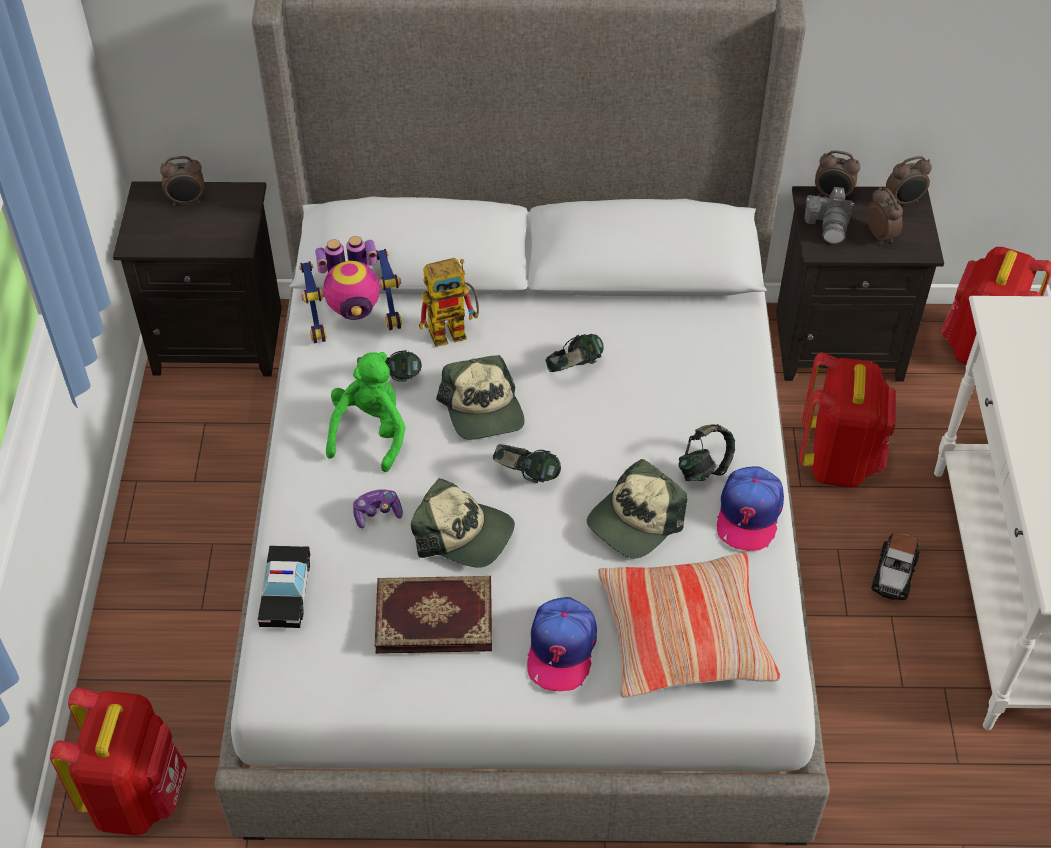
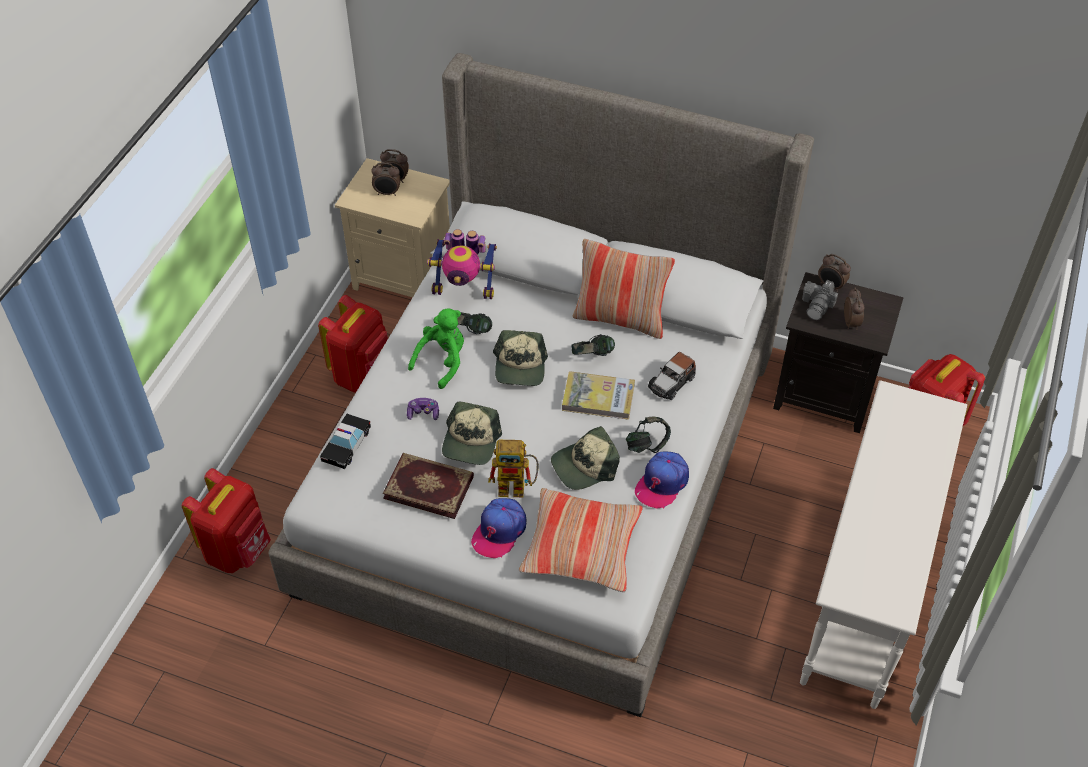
camera: 20 degrees right, 0 degrees up
black nightstand [113,181,282,376] -> beige nightstand [335,158,450,297]
cap [411,478,515,568] -> cap turned 60 degrees clockwise [442,401,502,465]
toy robot [419,258,479,347] -> toy robot moved to [488,440,539,497]
headphones [493,444,561,483] -> none
red backpack [799,352,896,488] -> red backpack moved to [318,295,388,393]
toy car [871,532,920,600] -> toy car moved to [648,352,696,400]
alarm clock [886,156,932,204] -> alarm clock moved to [371,163,400,196]
none -> book [562,371,635,420]
none -> pillow [573,239,675,339]

